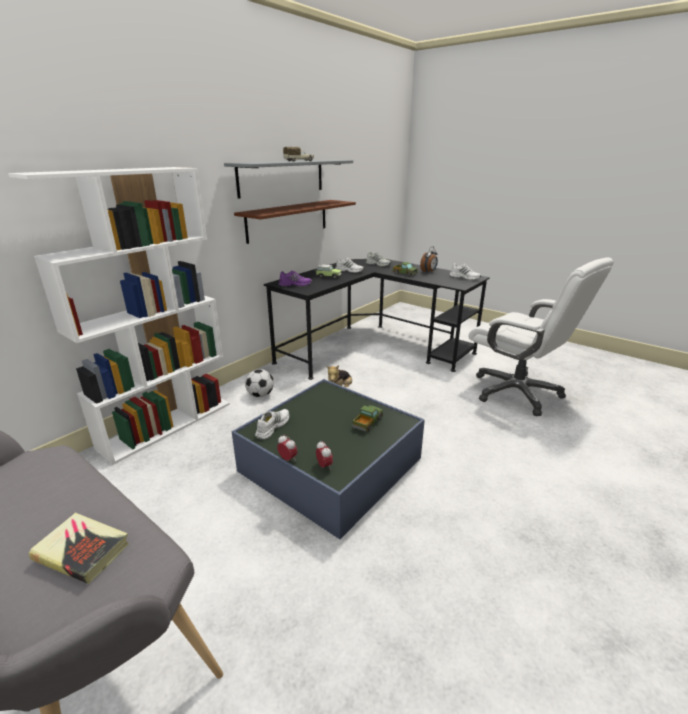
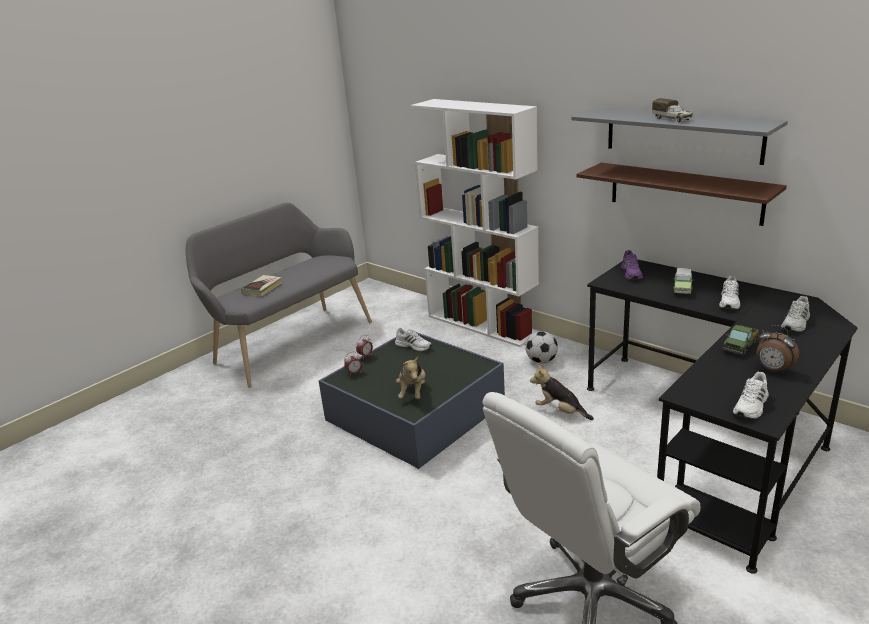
camera: 95 degrees right, 0 degrees up
toy truck [352,405,383,432] -> plush toy [396,356,425,399]

